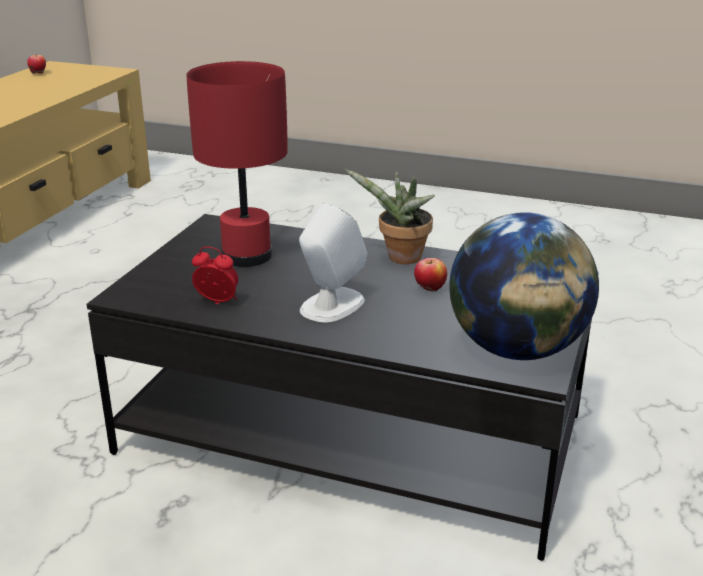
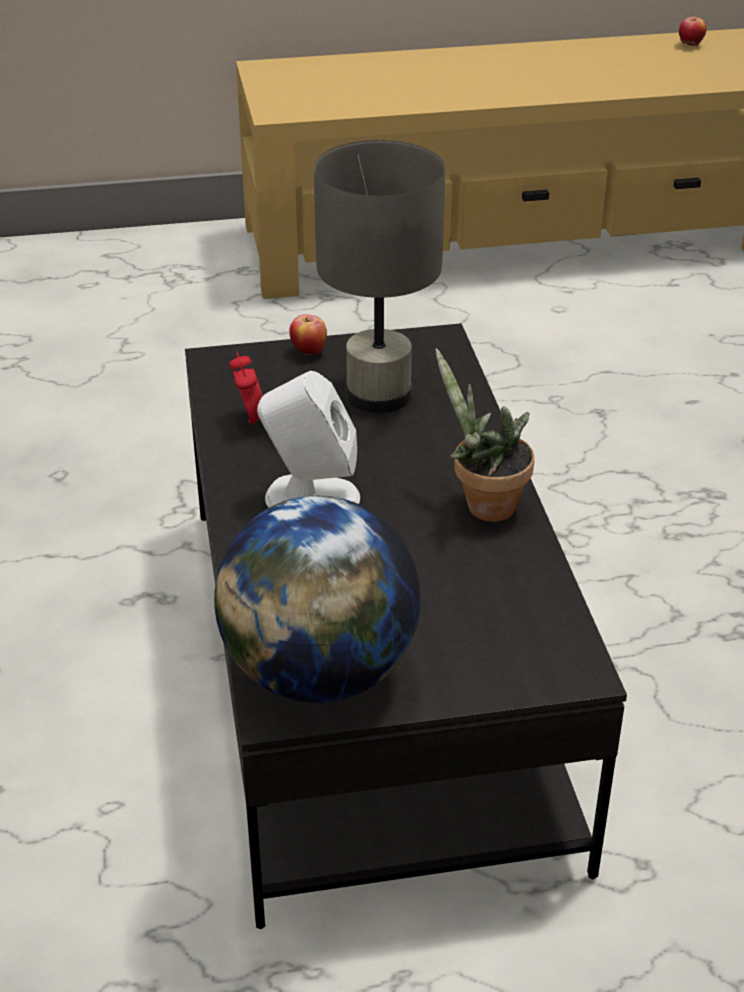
camera: 60 degrees right, 10 degrees up
red table lamp [187,61,288,267] -> grey table lamp [314,140,445,413]
apple [414,258,447,291] -> apple moved to [289,314,327,356]

